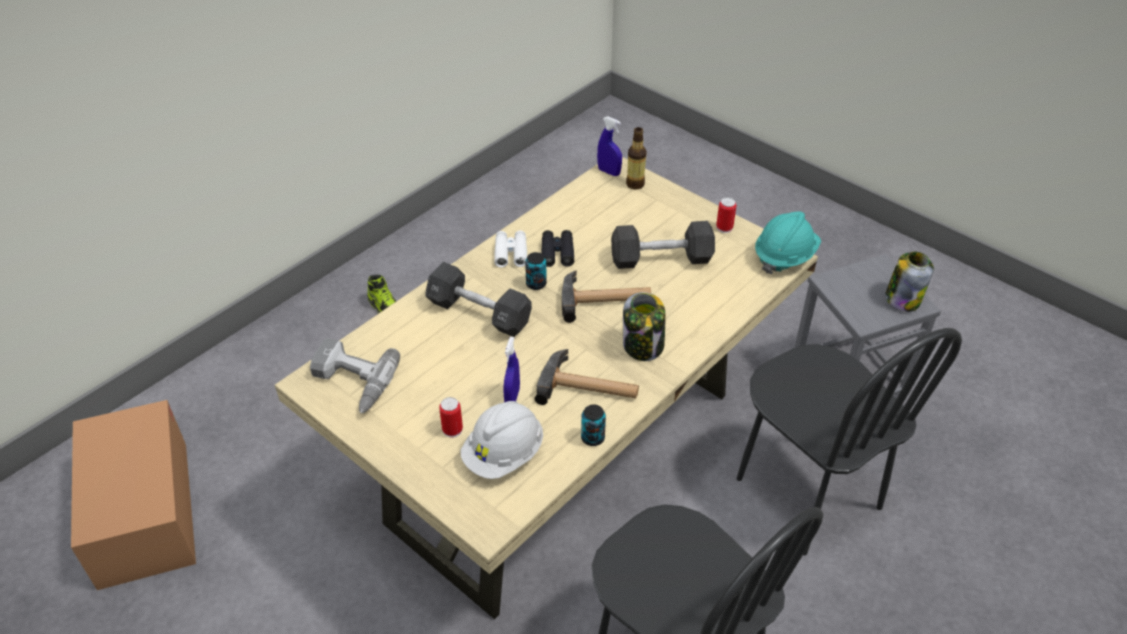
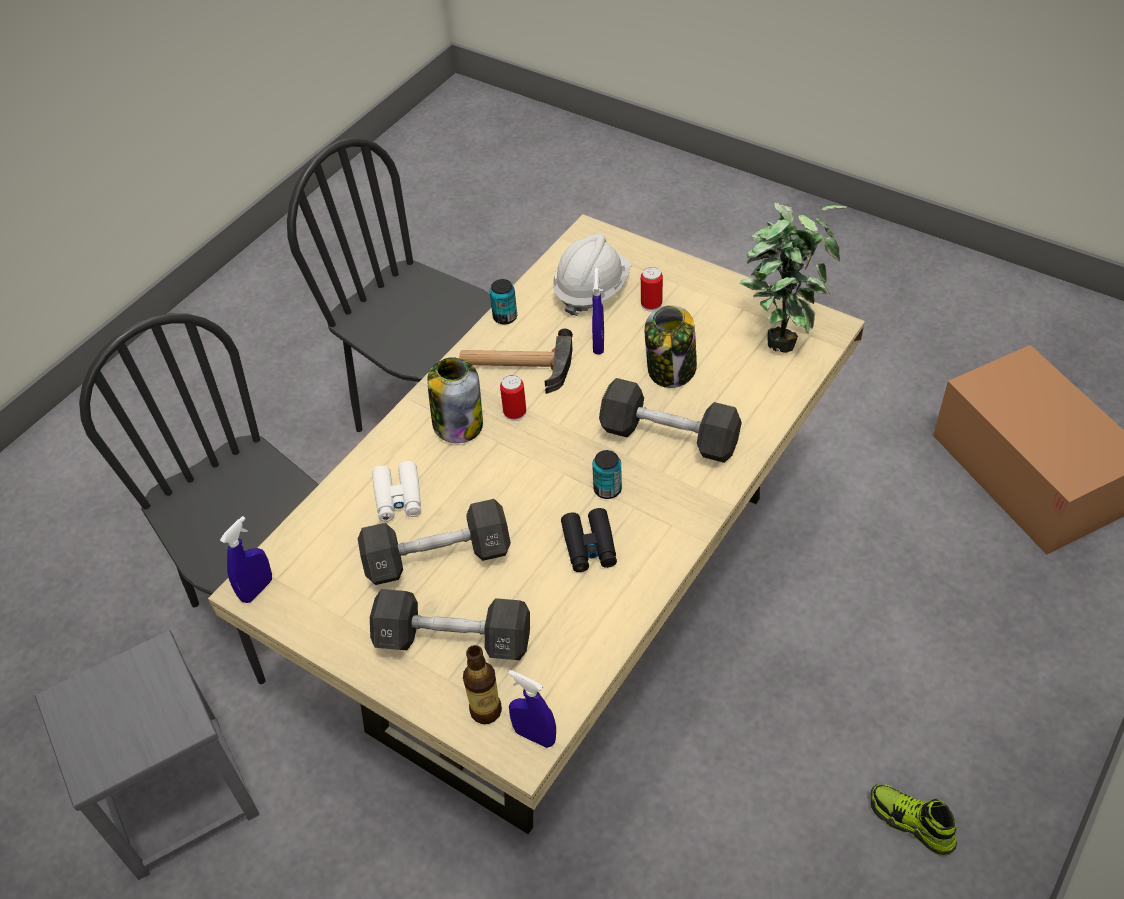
camera: 175 degrees right, 5 degrees up
power drill [310,338,400,413] -> potted plant [740,202,846,353]
white binoculars [494,230,527,268] -> white binoculars moved to [372,461,421,522]
hammer [562,270,651,323] -> none
can [716,197,736,233] -> can moved to [500,375,526,421]
turquoise hard hat [755,212,821,274] -> blue spray bottle [220,516,272,603]
jar [885,252,934,312] -> jar moved to [645,305,697,388]
none -> black dumbbell [370,589,530,660]

